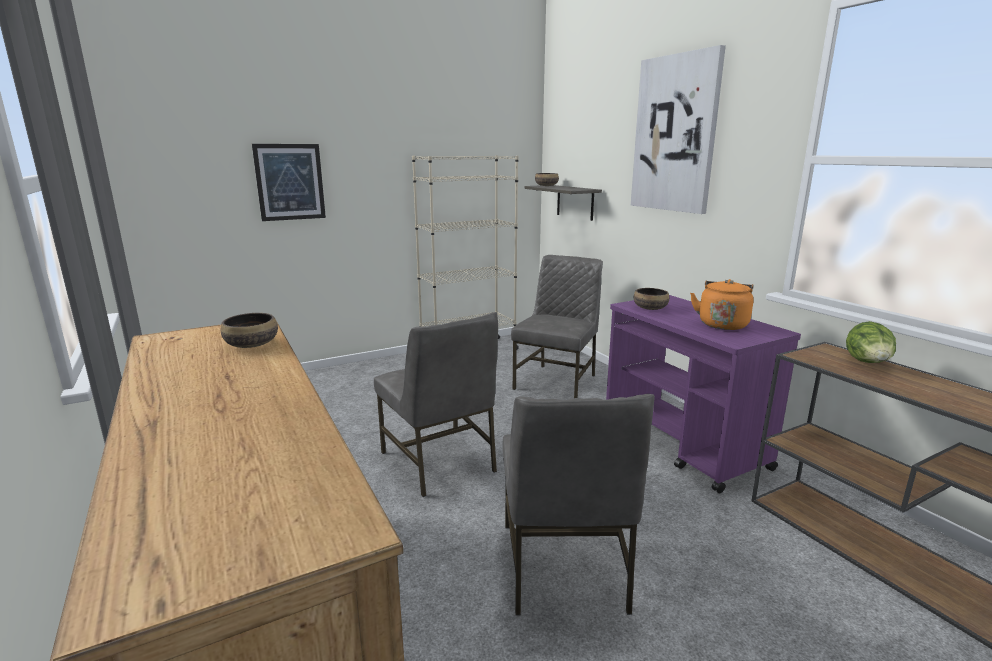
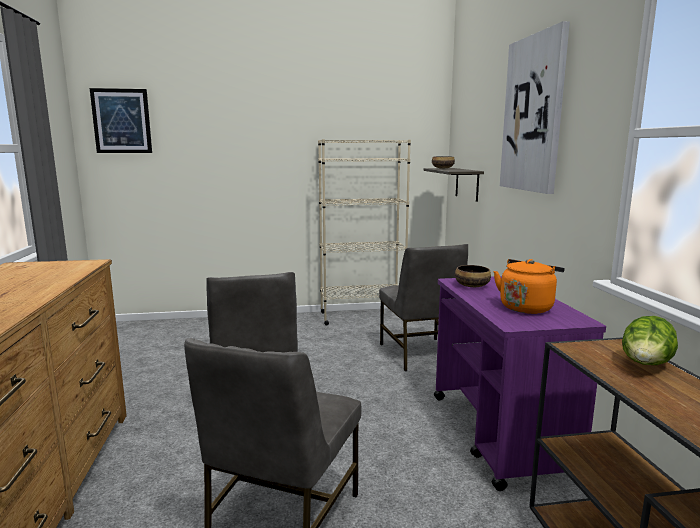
camera: 20 degrees right, 5 degrees down
bowl [221,313,278,348] -> none
picture [252,144,326,221] -> picture moved to [90,88,152,153]
grey chair [511,255,603,398] -> grey chair turned 120 degrees clockwise [379,244,468,371]

